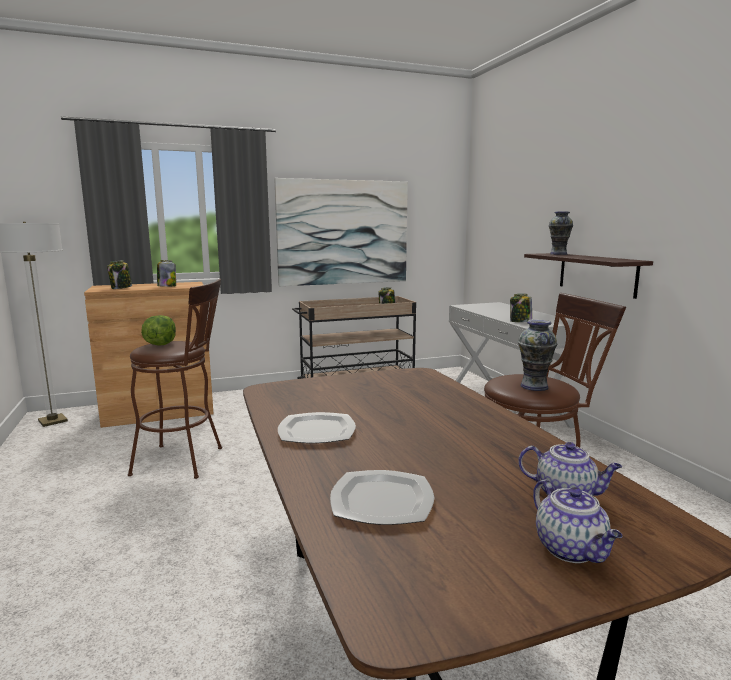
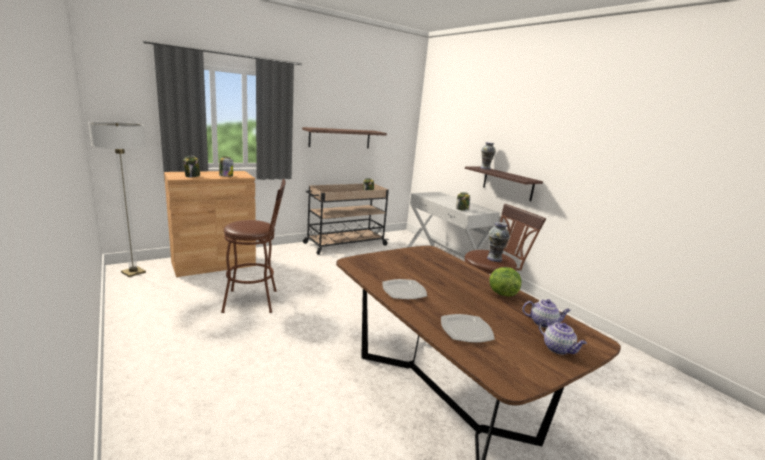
camera: 15 degrees left, 5 degrees up
lettuce [141,315,176,346] -> lettuce moved to [489,267,522,297]
picture [274,178,408,286] -> shelf [302,127,387,149]

